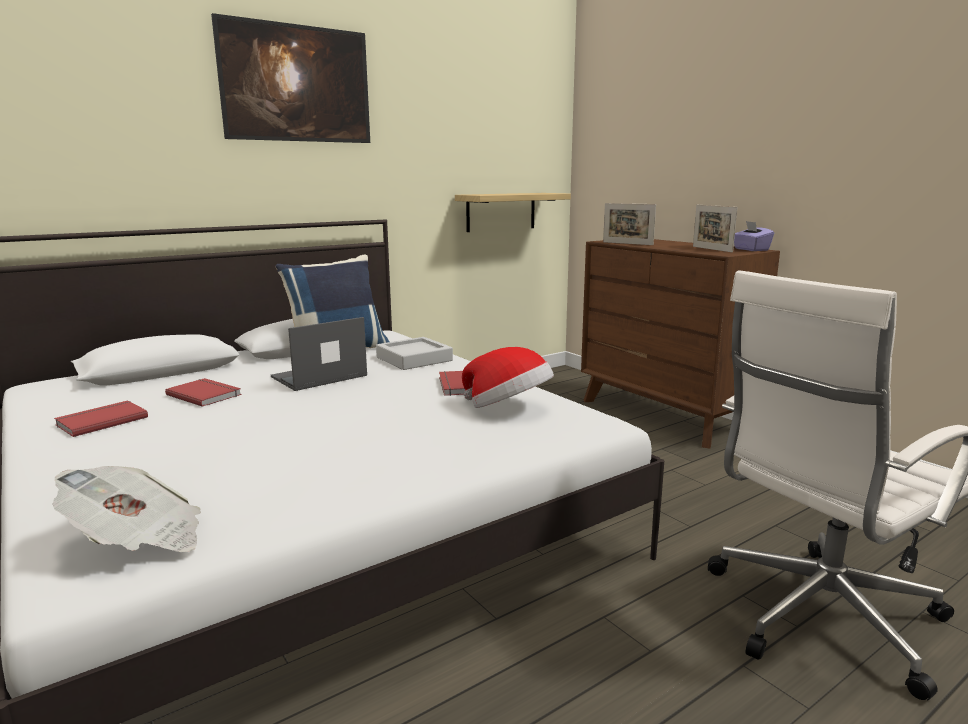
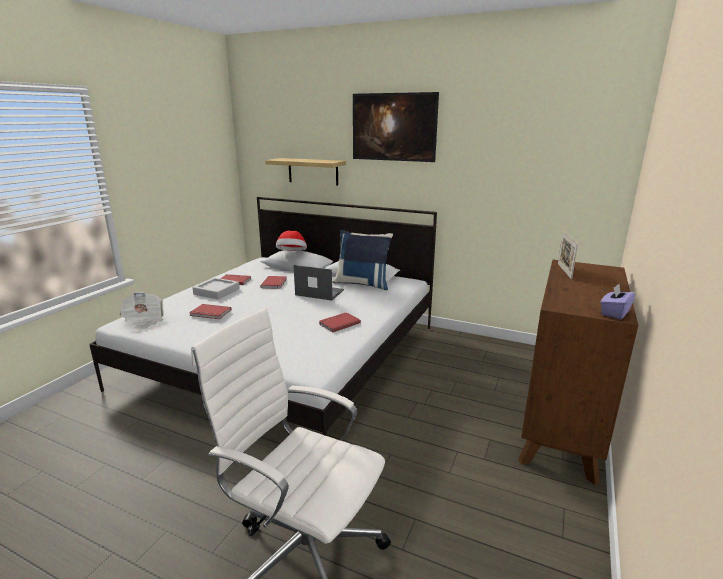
camera: 60 degrees right, 5 degrees up
grey tray [376,337,453,370] -> grey tray moved to [192,278,240,299]
shelf [455,193,571,232] -> shelf moved to [265,158,346,186]
hat [462,347,554,408] -> hat moved to [276,231,307,251]
picture frame [693,205,738,252] -> none
none -> red book [189,304,231,319]

